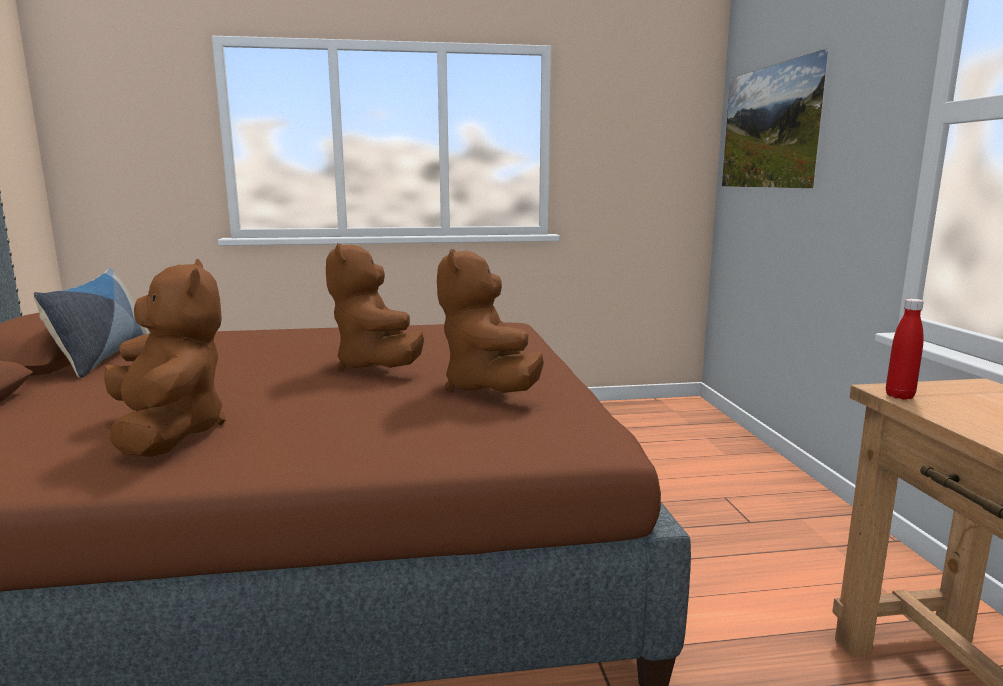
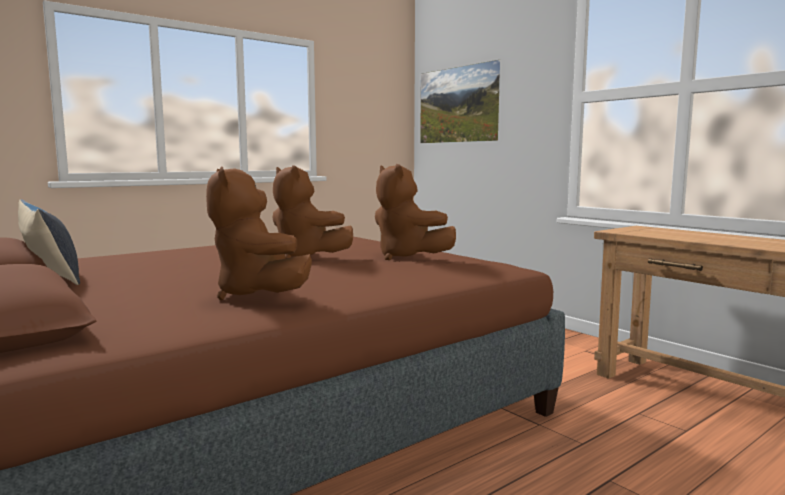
camera: 30 degrees left, 5 degrees down
brown plush toy [104,259,226,457] -> brown plush toy turned 150 degrees counterclockwise [206,166,312,300]
red bottle [886,299,924,400] -> none

